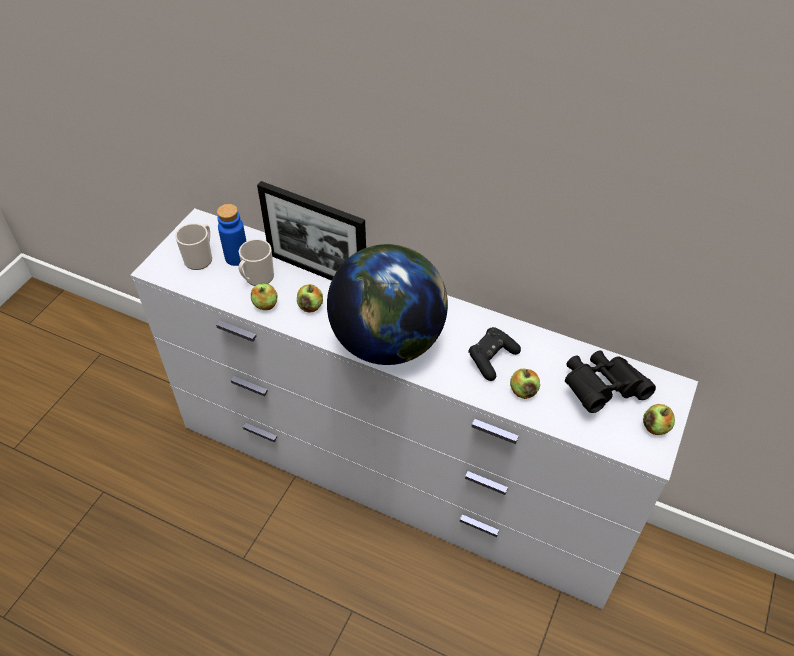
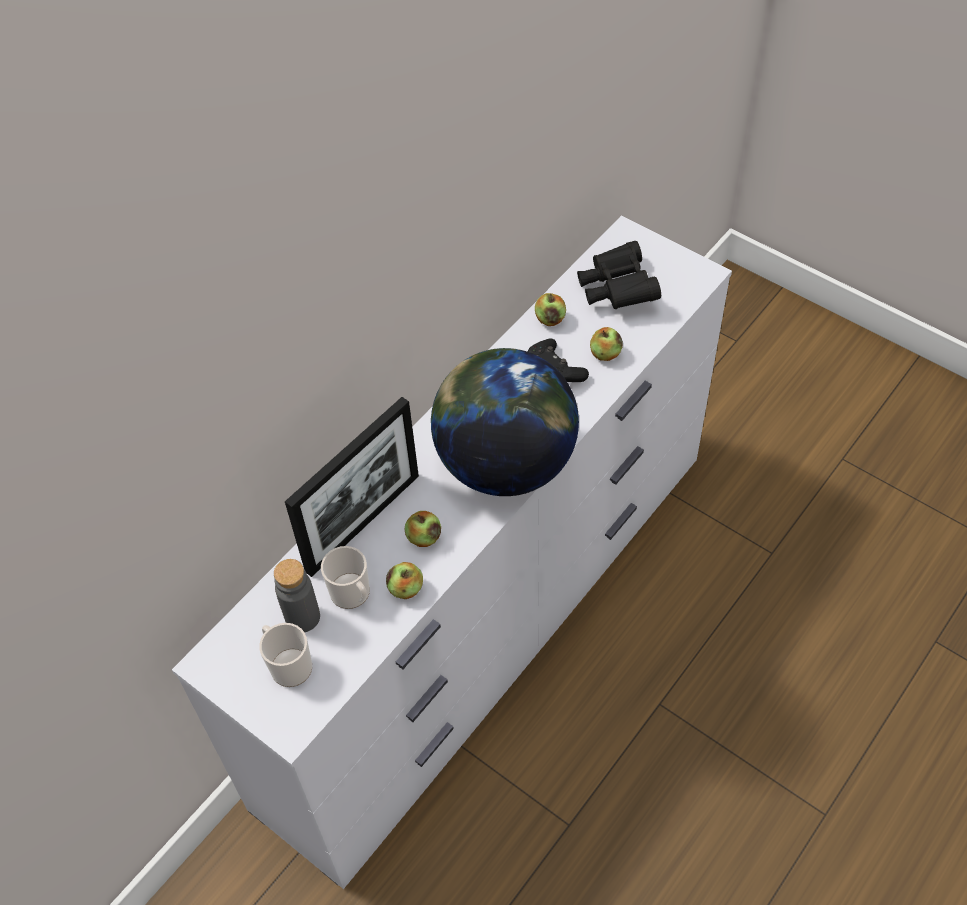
camera: 75 degrees left, 5 degrees up
blue bottle [217,204,246,266] -> grey bottle [274,559,320,632]
apple [643,404,675,435] -> apple moved to [535,293,566,326]

